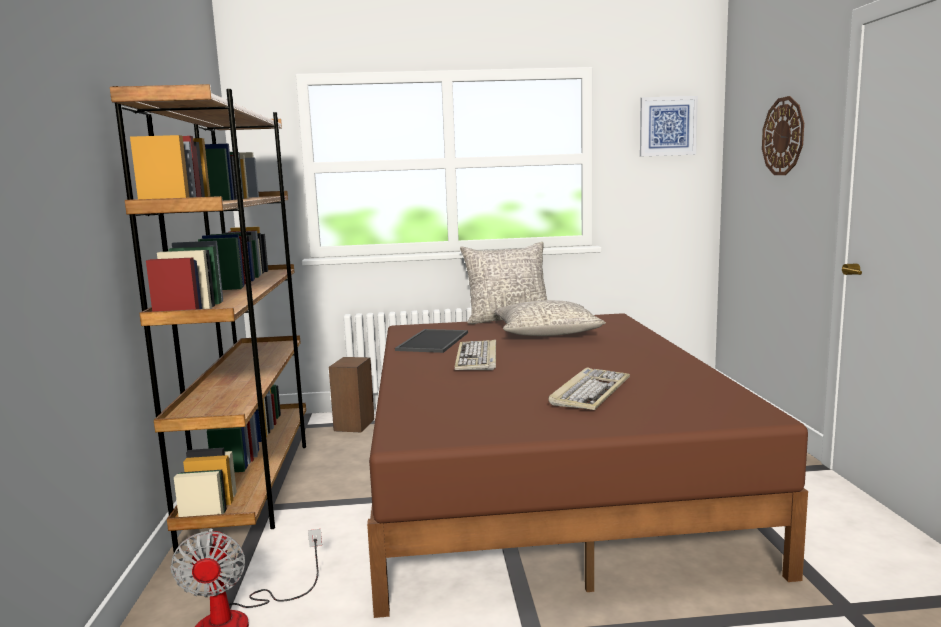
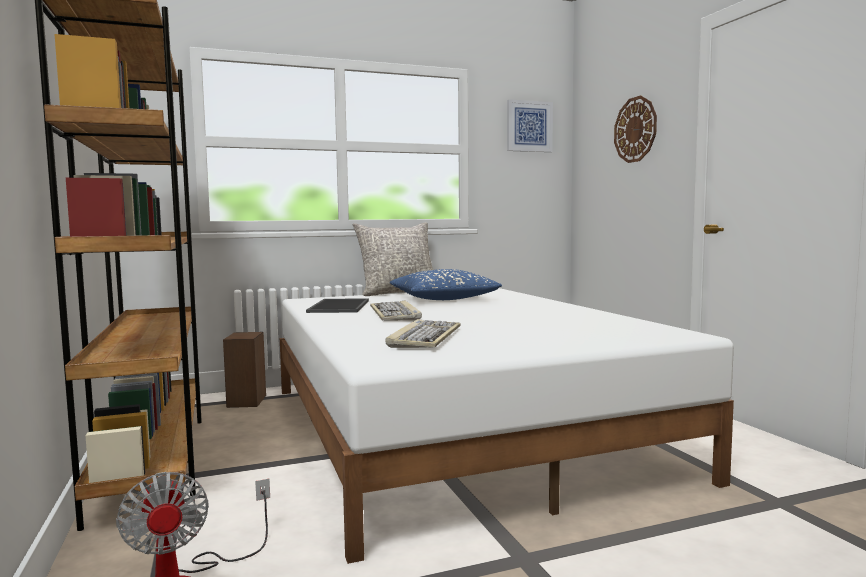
camera: 15 degrees left, 5 degrees down
brown bed [367,313,808,618] -> white bed [280,288,734,564]
grey pillow [494,300,606,336] -> blue pillow [390,269,502,300]
keyboard [548,367,630,410] -> keyboard moved to [386,319,461,348]

